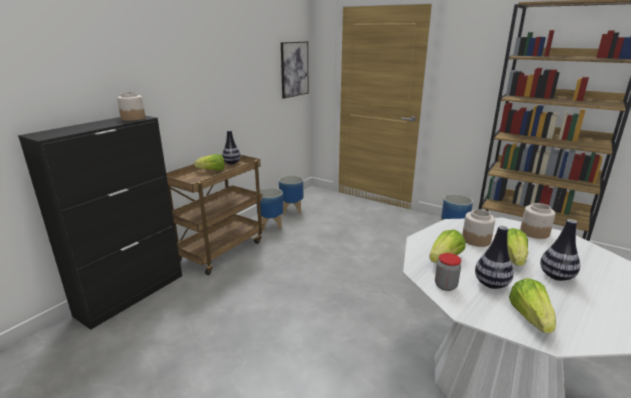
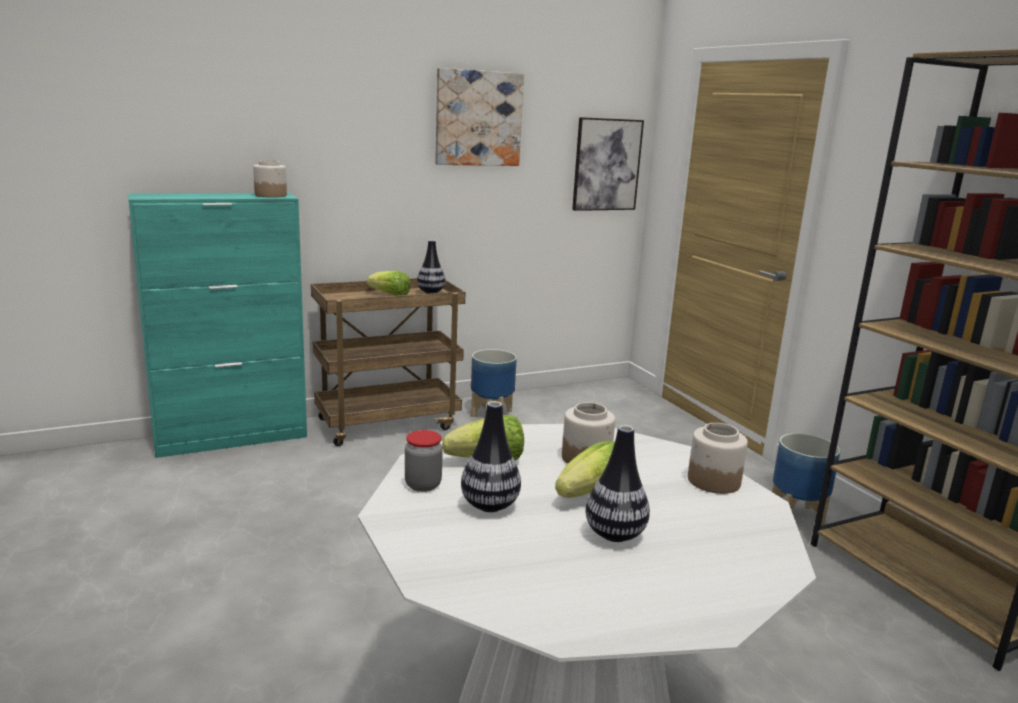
camera: 30 degrees right, 5 degrees down
black cabinet [18,116,182,330] -> turquoise cabinet [128,193,307,458]
planter [279,175,303,215] -> none
lettuce [509,278,556,333] -> none
none -> picture [435,68,524,166]

